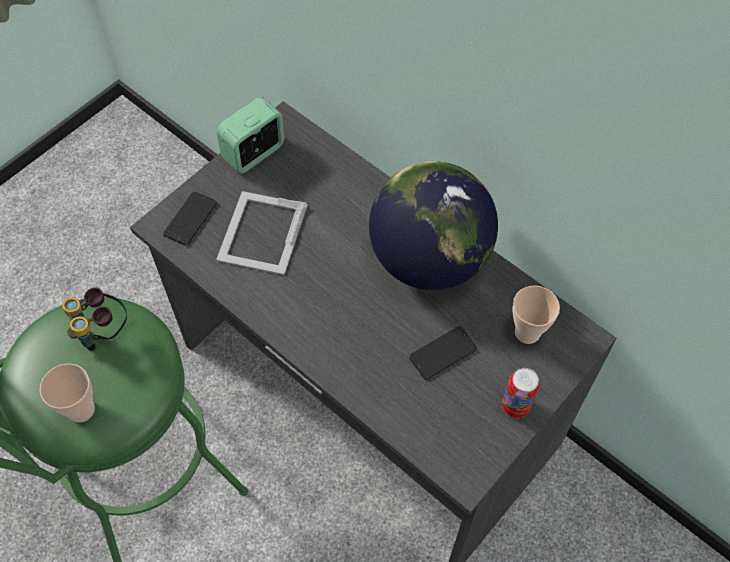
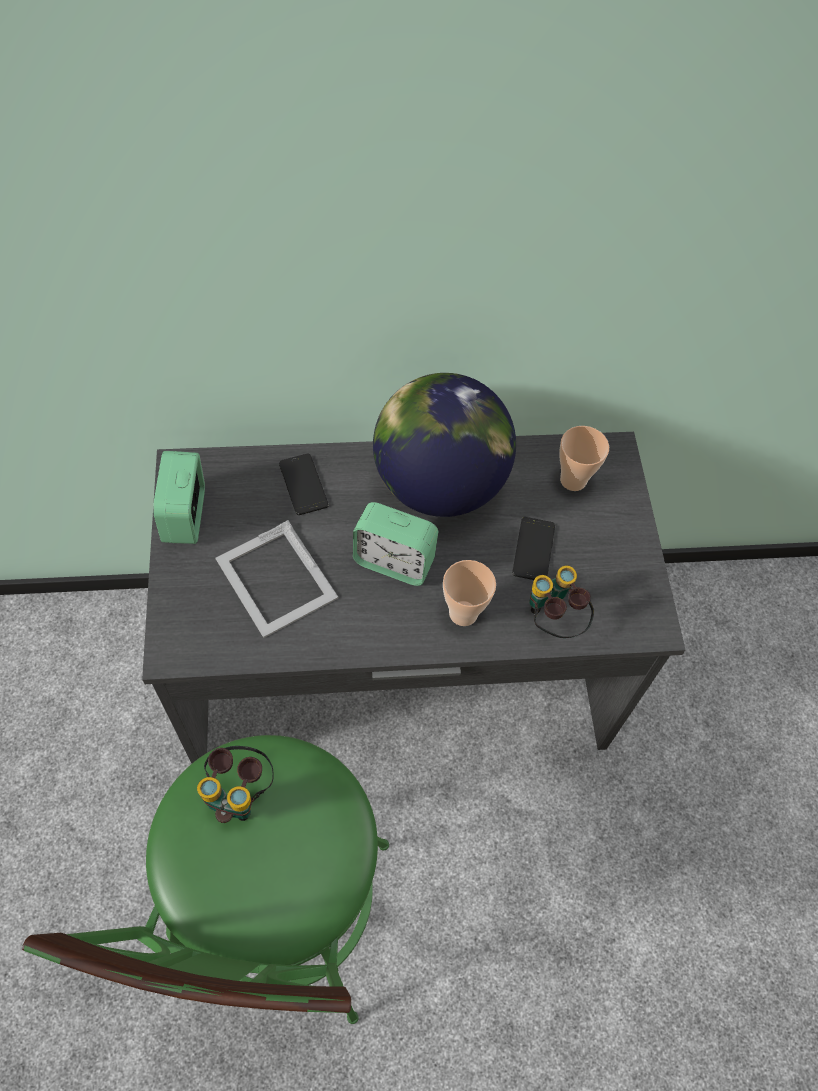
camera: 50 degrees left, 0 degrees up
cup [40,363,95,423] -> cup moved to [443,560,496,626]
phone [163,192,217,246] -> phone moved to [279,454,329,515]
can [502,368,540,418] -> none
none -> alarm clock [353,502,438,586]
none -> binoculars [529,565,594,638]

